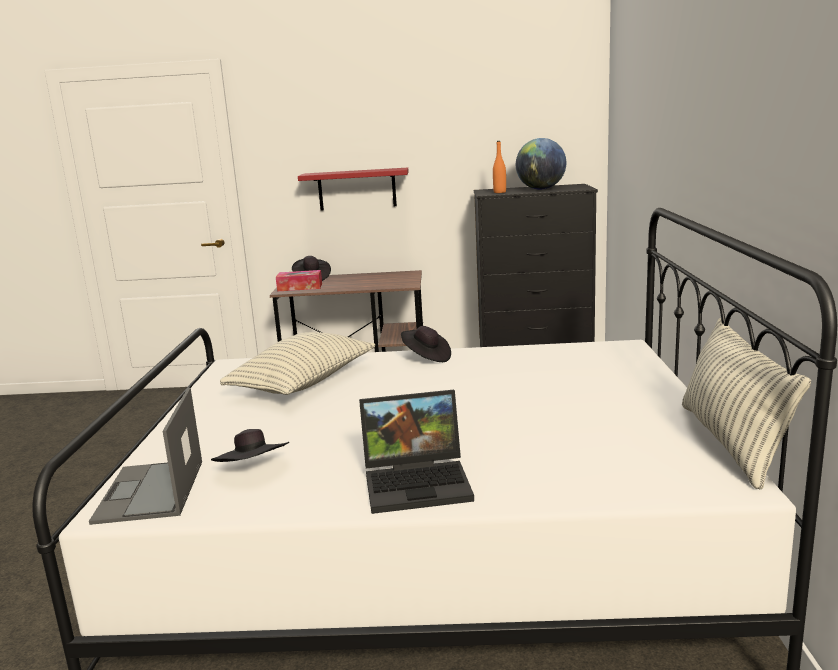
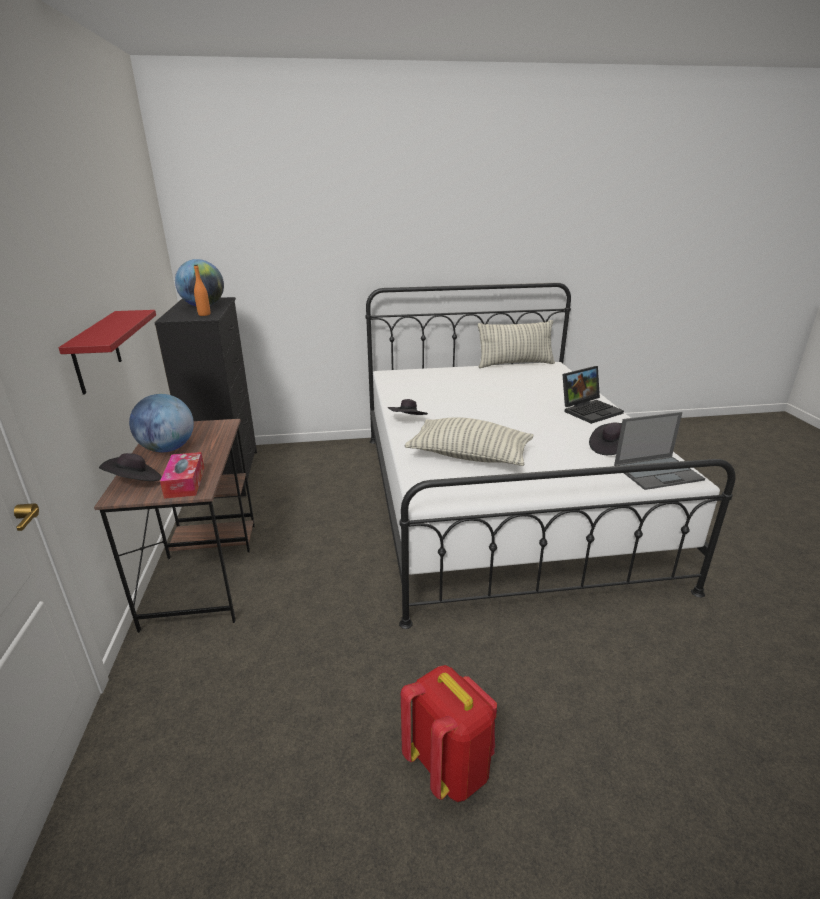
camera: 100 degrees left, 10 degrees up
laptop [359,390,474,514] -> laptop turned 75 degrees clockwise [562,366,624,424]
none -> globe [129,394,194,452]
none -> red backpack [401,665,497,802]

